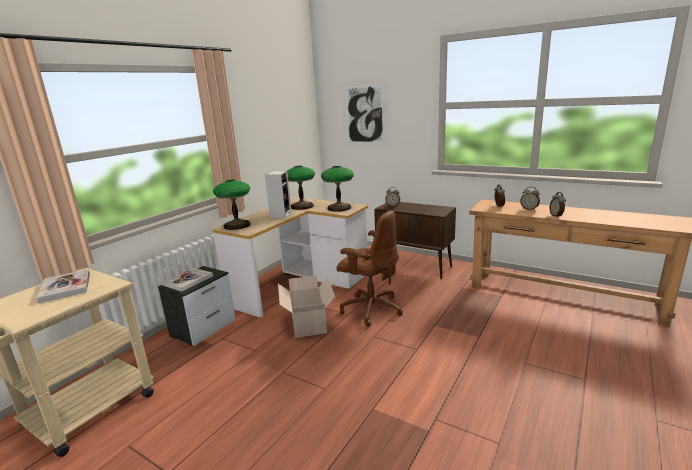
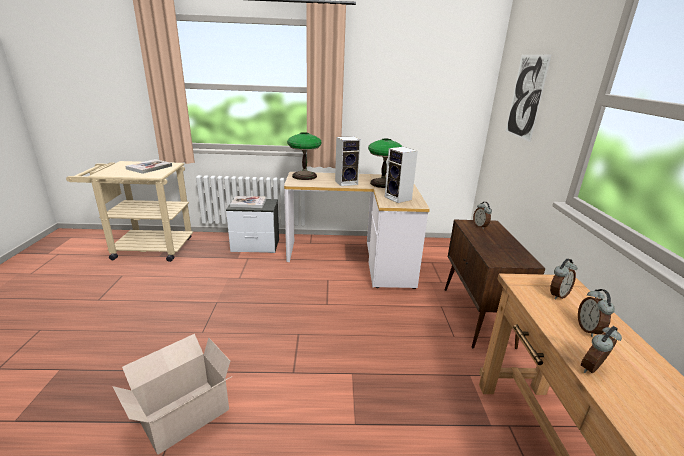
camera: 55 degrees right, 5 degrees up
cardboard box [278,275,335,338] -> cardboard box moved to [113,334,232,455]
table lamp [321,166,354,212] -> speaker [385,147,418,203]
brown office chair [337,210,403,327] -> none

